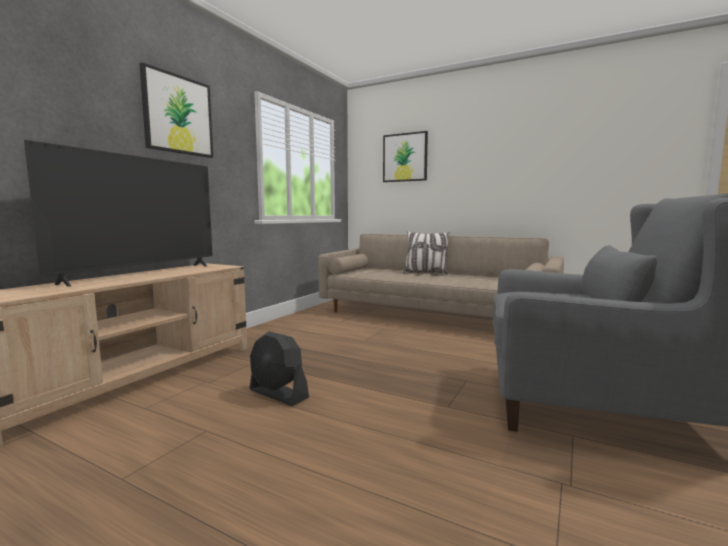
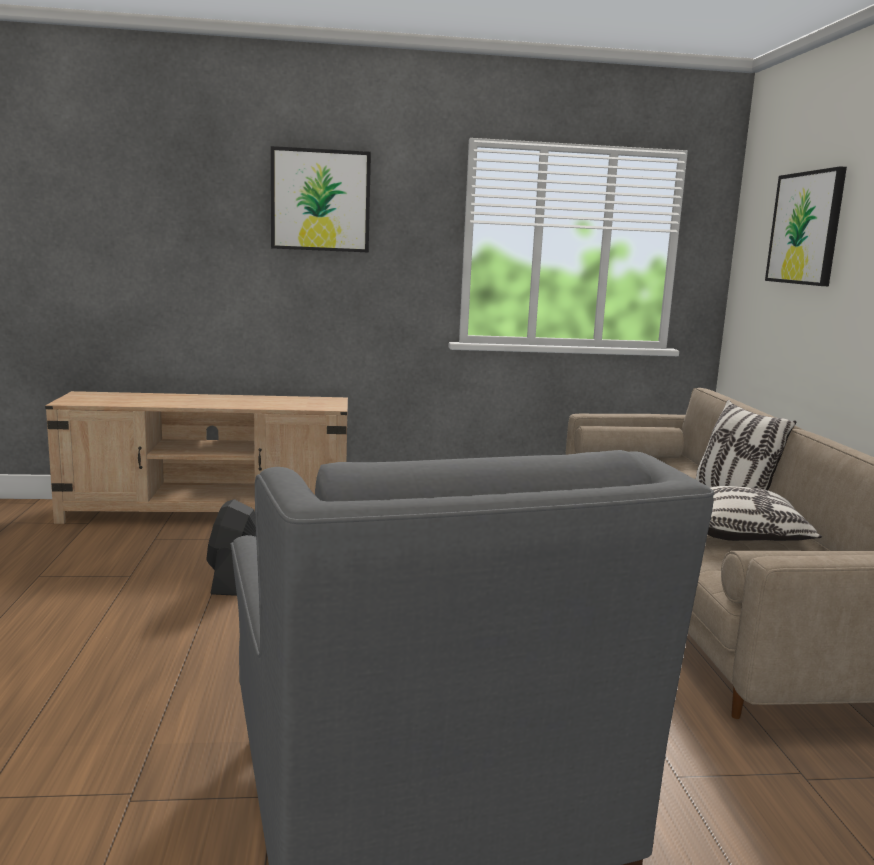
camera: 55 degrees right, 5 degrees up
television [24,140,213,287] -> none
none -> pillow [708,486,822,541]

